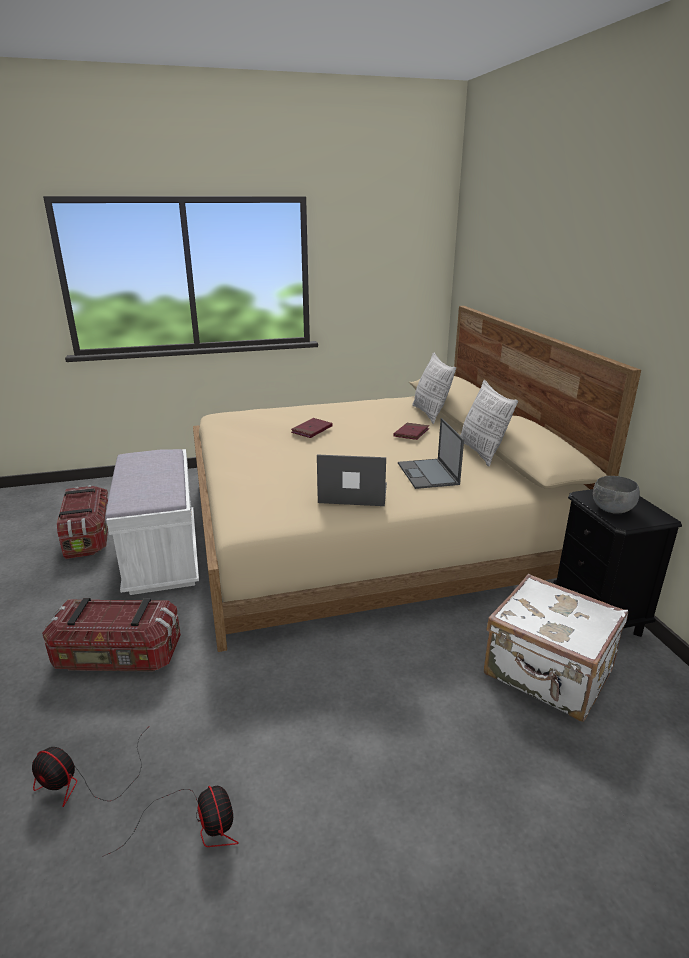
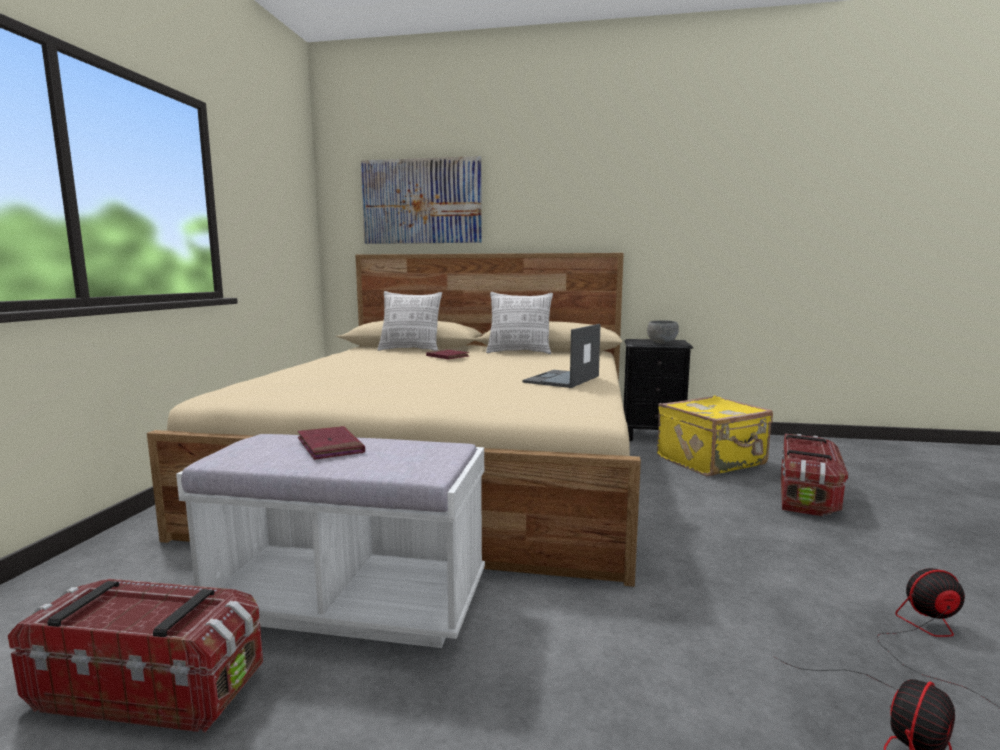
camera: 65 degrees left, 15 degrees down
storage box [42,598,181,672] -> storage box moved to [781,434,848,516]
red book [291,418,333,438] -> red book moved to [298,426,365,460]
laptop [398,418,464,489] -> none
white suitcase [484,574,628,722] -> yellow suitcase [657,396,773,476]
none -> picture [361,156,482,244]

